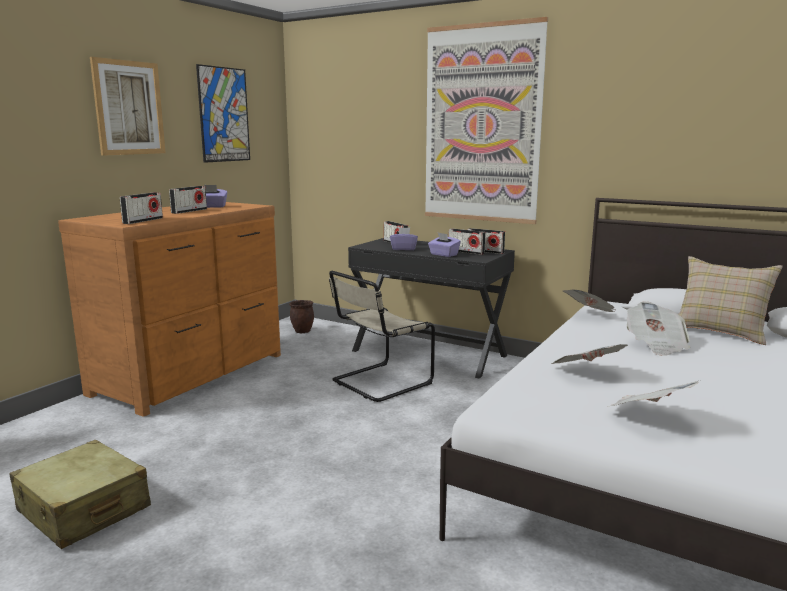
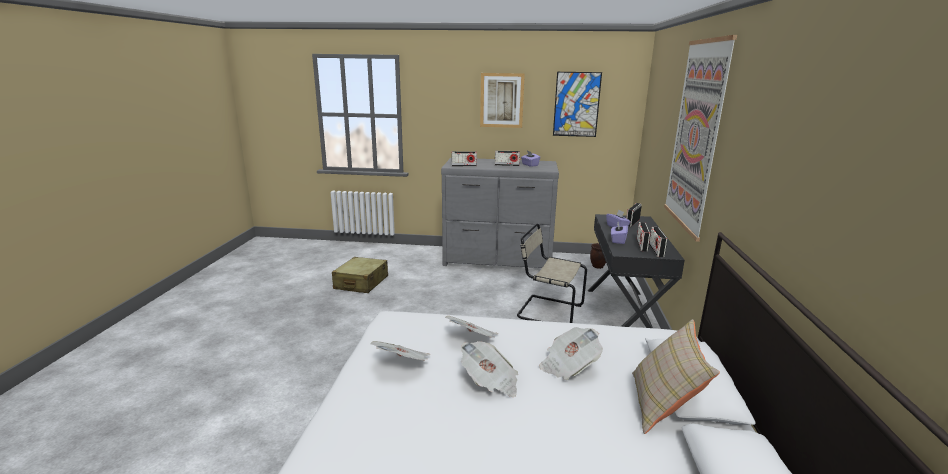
camera: 65 degrees right, 5 degrees up
brown dresser [58,202,281,417] -> grey dresser [441,158,559,268]
newspaper [563,290,615,312] -> newspaper moved to [461,341,518,397]

